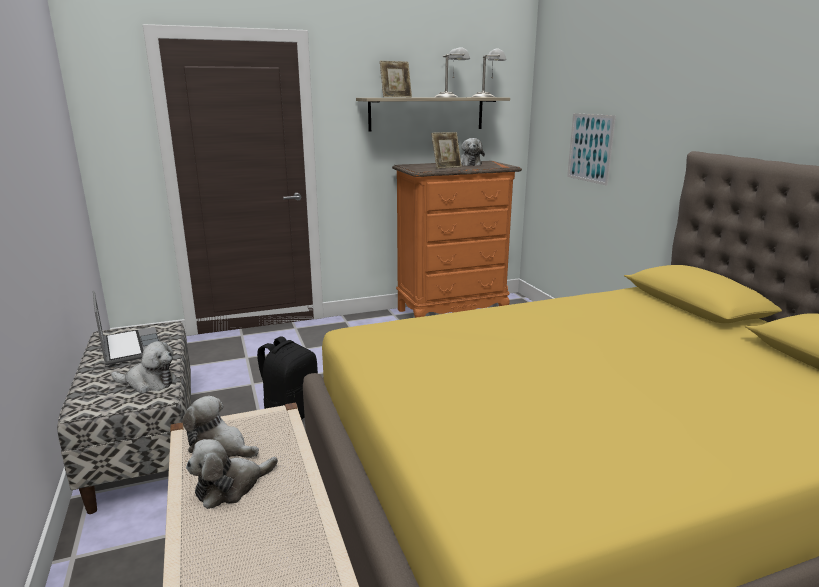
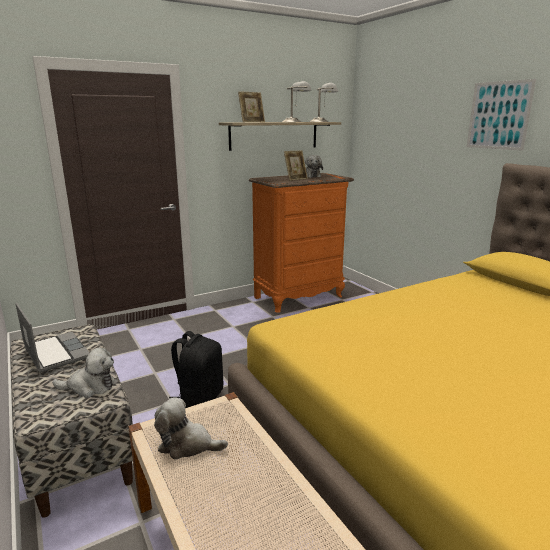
camera: 10 degrees left, 0 degrees up
plush toy [186,439,278,509] -> none
picture [567,113,616,186] -> picture moved to [466,79,536,151]

